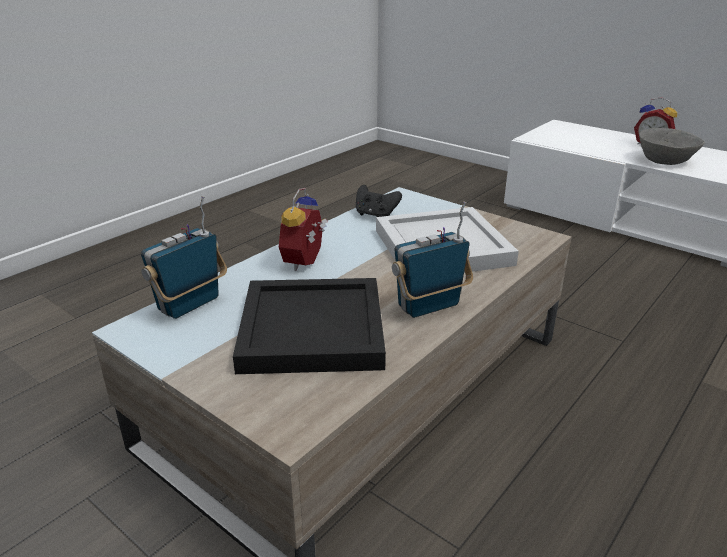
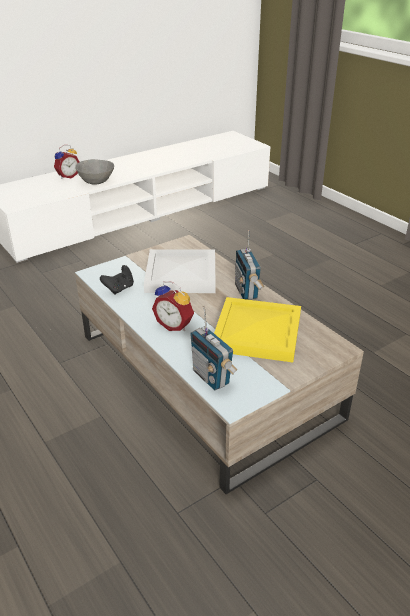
camera: 75 degrees left, 5 degrees up
black tray [233,278,386,374] -> yellow tray [214,297,301,363]

